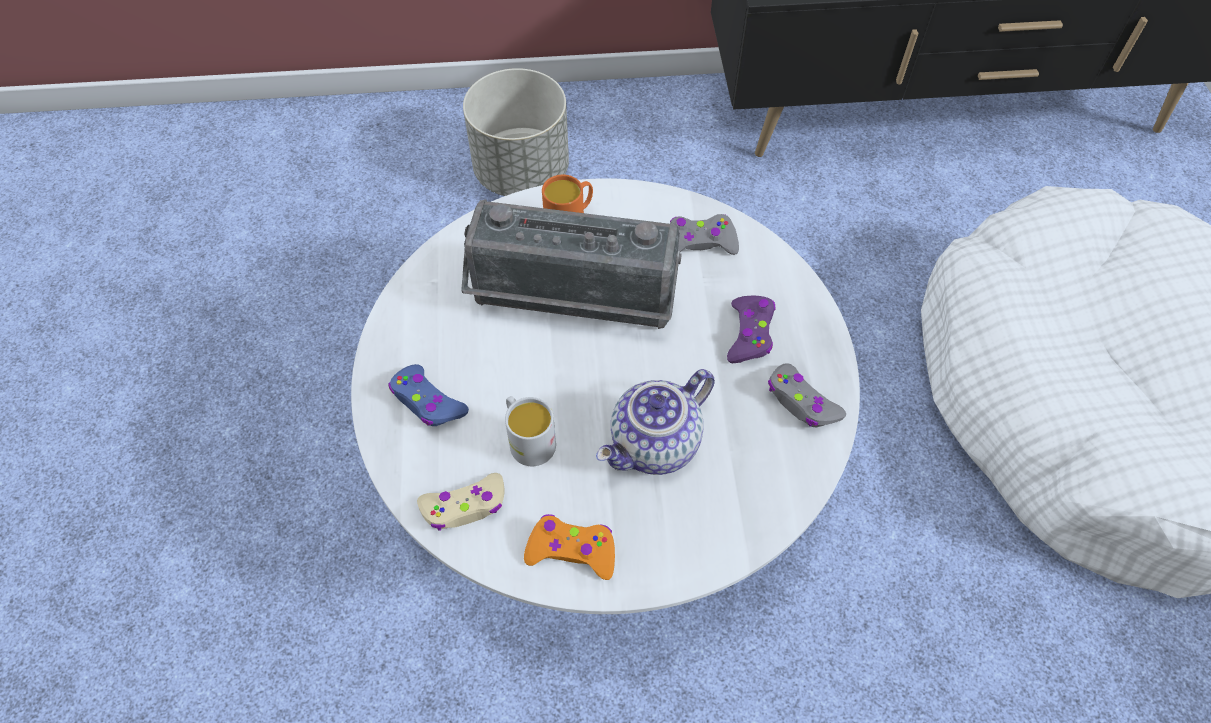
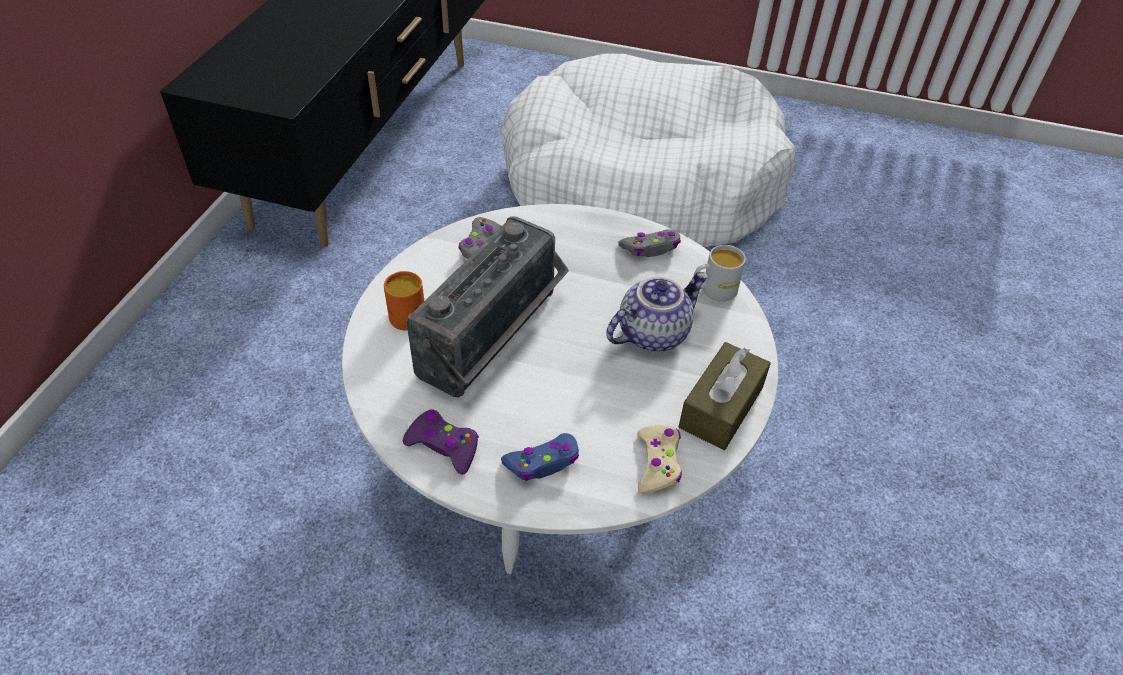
camera: 70 degrees left, 10 degrees down
grey planter [463,68,569,196] -> none
white mug [505,396,556,466] -> white mug moved to [694,245,746,302]
orange game controller [524,514,615,580] -> brown tissue box [679,342,771,450]
teapot [596,369,715,475] -> teapot turned 105 degrees counterclockwise [606,272,708,352]
purple game controller [727,296,776,363] -> purple game controller moved to [403,409,479,475]

